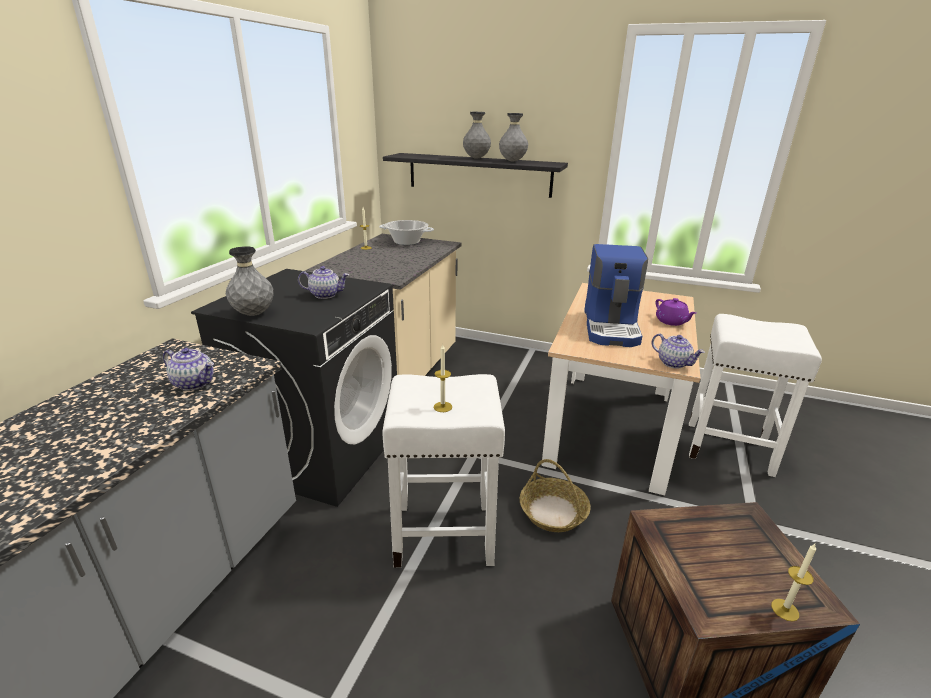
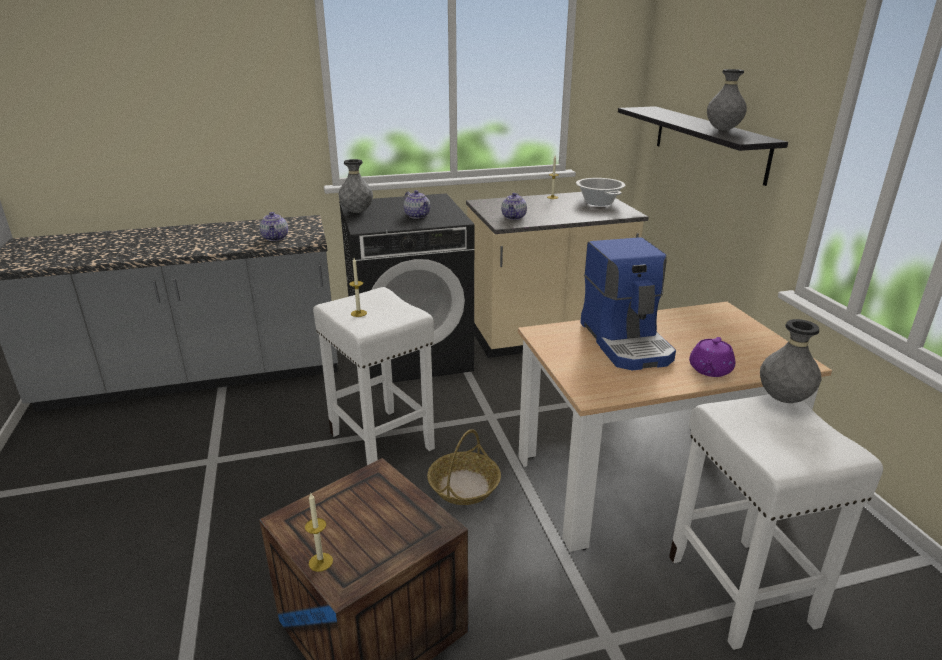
camera: 55 degrees right, 0 degrees up
grey vase [463,112,491,159] -> grey vase moved to [760,319,821,403]
coffee machine [584,244,648,347] -> coffee machine turned 75 degrees counterclockwise [580,237,676,371]
teapot [652,334,705,368] -> teapot moved to [501,193,527,220]

